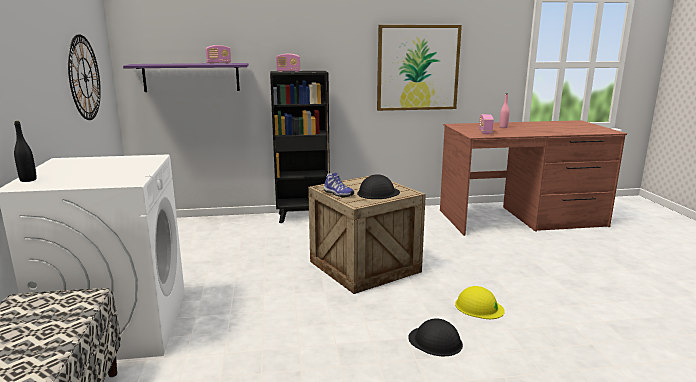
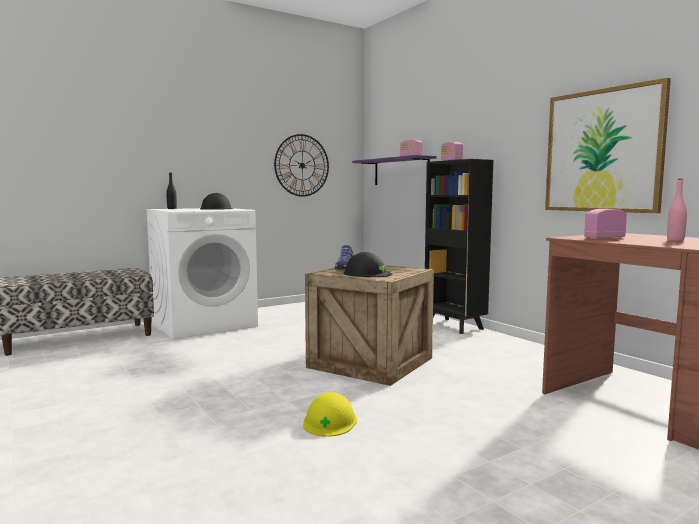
camera: 65 degrees right, 10 degrees down
black hard hat [408,318,463,356] -> black hard hat moved to [200,193,233,210]

